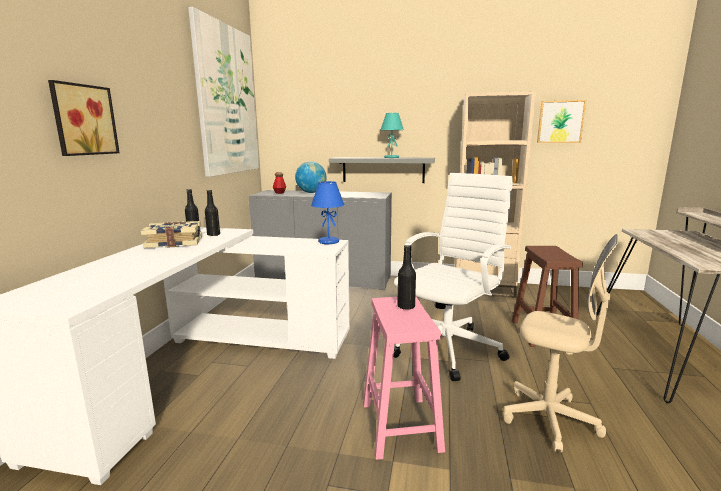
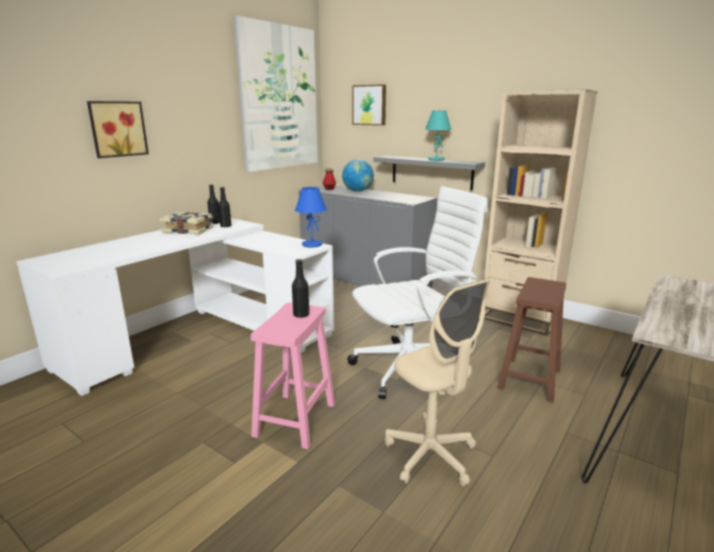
camera: 25 degrees right, 5 degrees up
picture [537,100,586,143] -> picture moved to [352,84,386,125]

